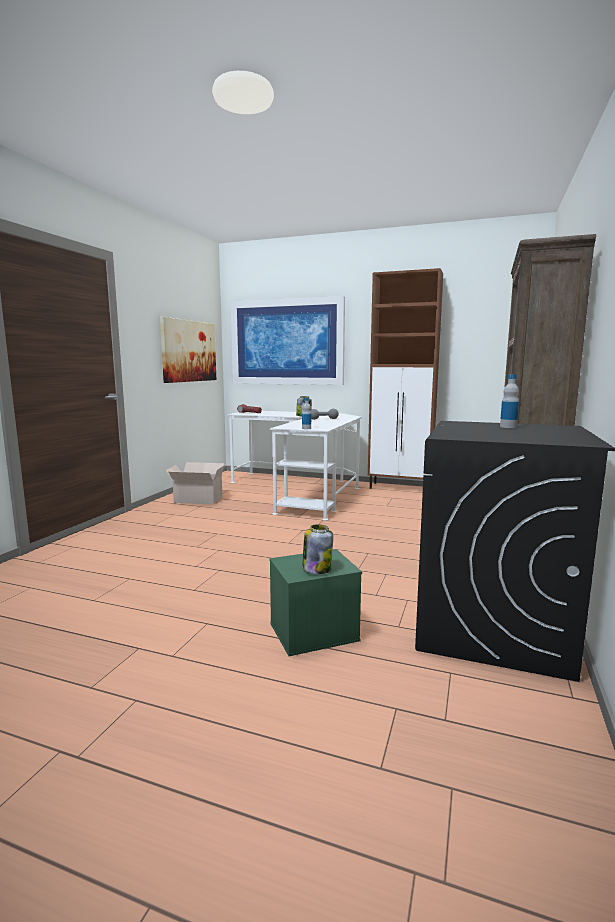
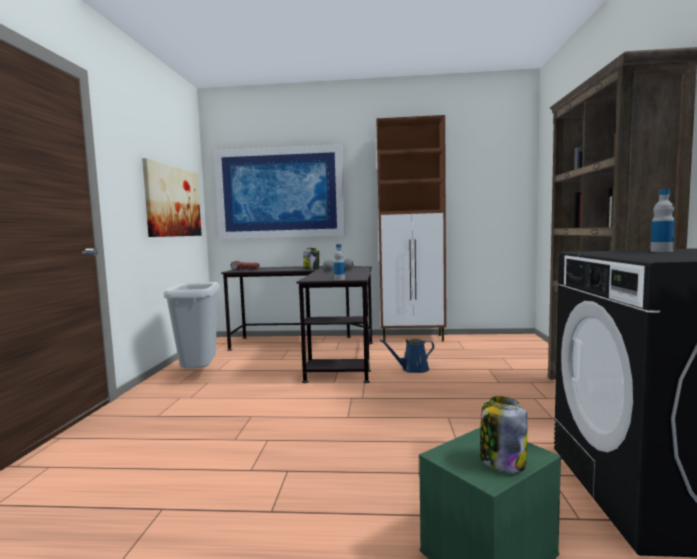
camera: 15 degrees left, 5 degrees down
cardboard box [165,462,225,504] -> grey trash can [164,282,220,369]
white desk [227,411,362,521] -> black desk [221,266,373,383]
none -> blue watering can [379,339,434,373]

